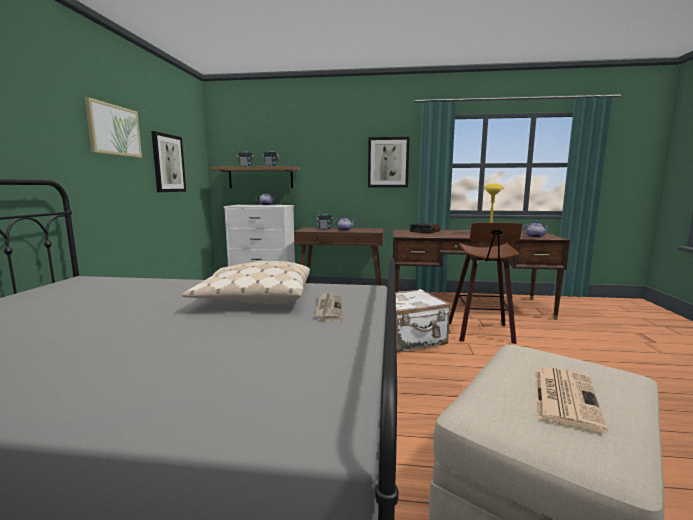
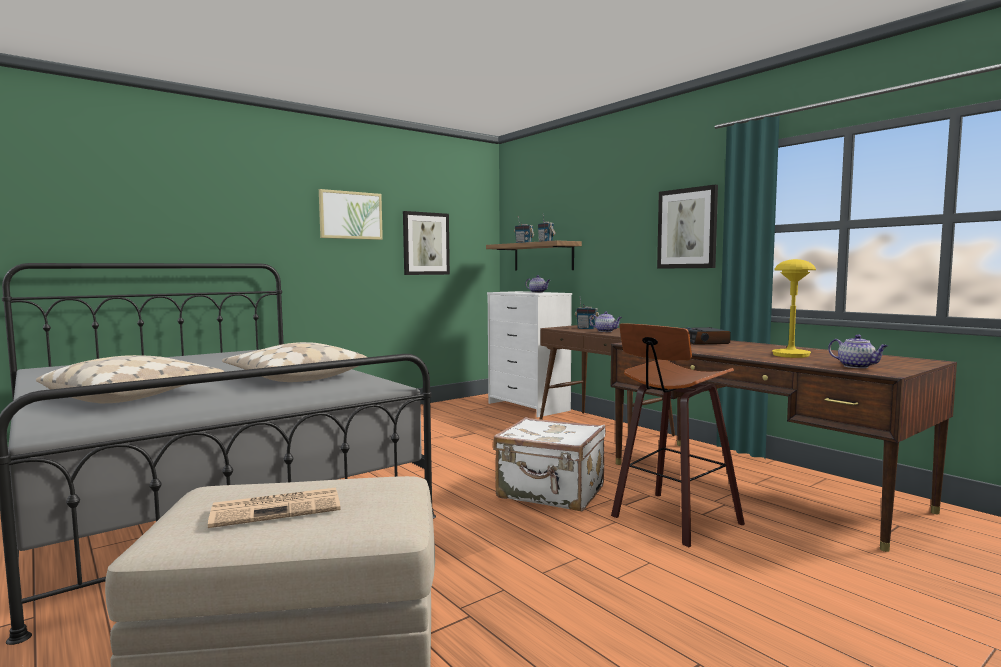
camera: 45 degrees right, 5 degrees down
newspaper [315,293,343,321] -> none
none -> beige pillow [36,355,224,403]

